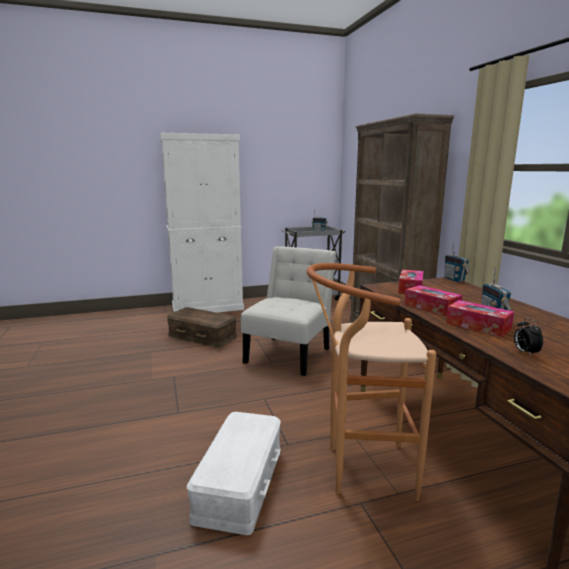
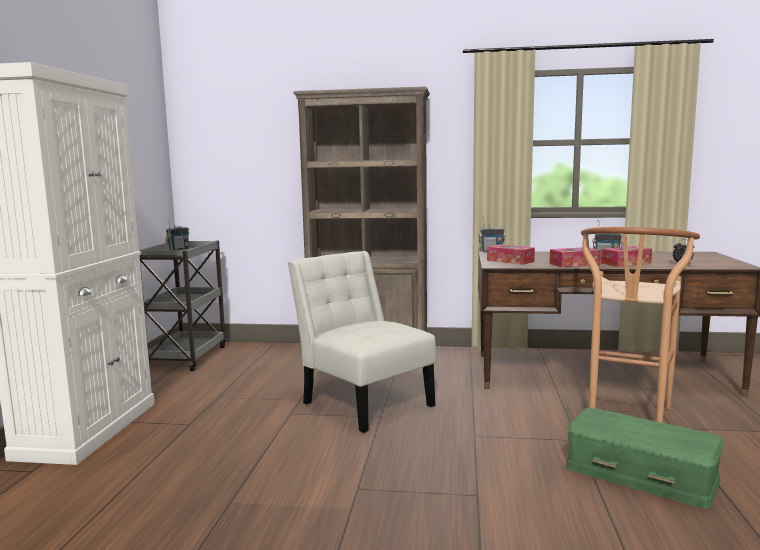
camera: 65 degrees left, 5 degrees down
brown storage box [167,307,237,348] -> none
white storage box [187,412,281,535] -> green storage box [566,407,725,509]

